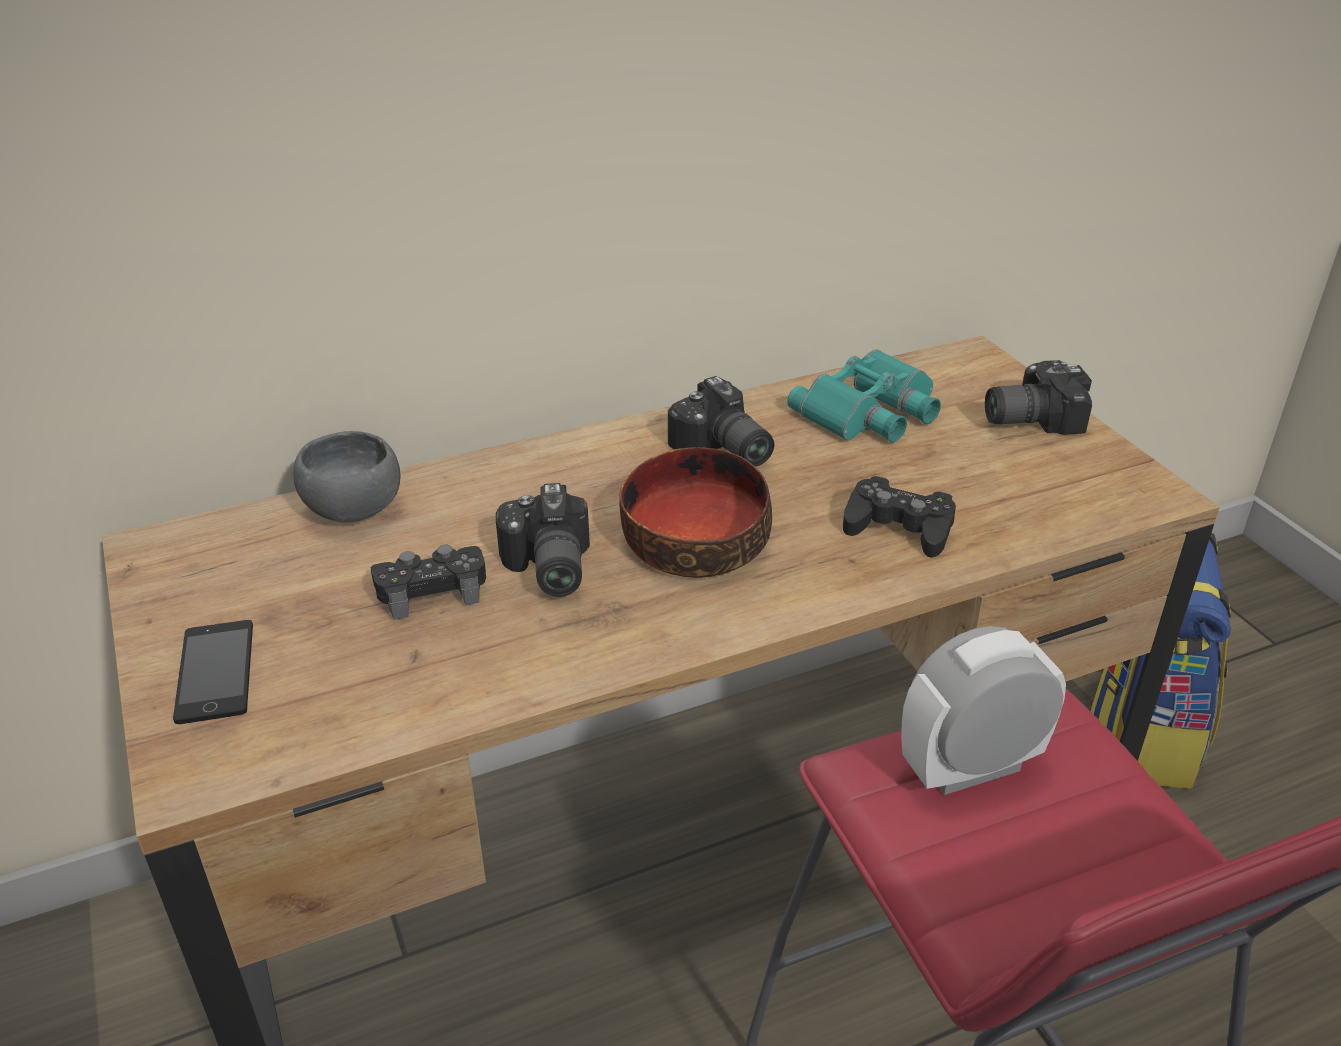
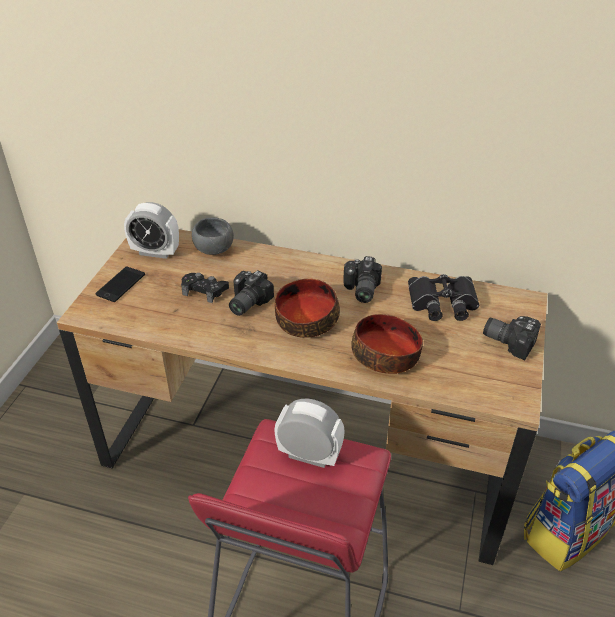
camera: 40 degrees right, 5 degrees up
turquoise binoculars [787,349,941,443] -> black binoculars [408,274,479,321]
black game controller [843,476,956,558] -> bowl [351,314,423,374]
none -> alarm clock [124,202,179,259]

